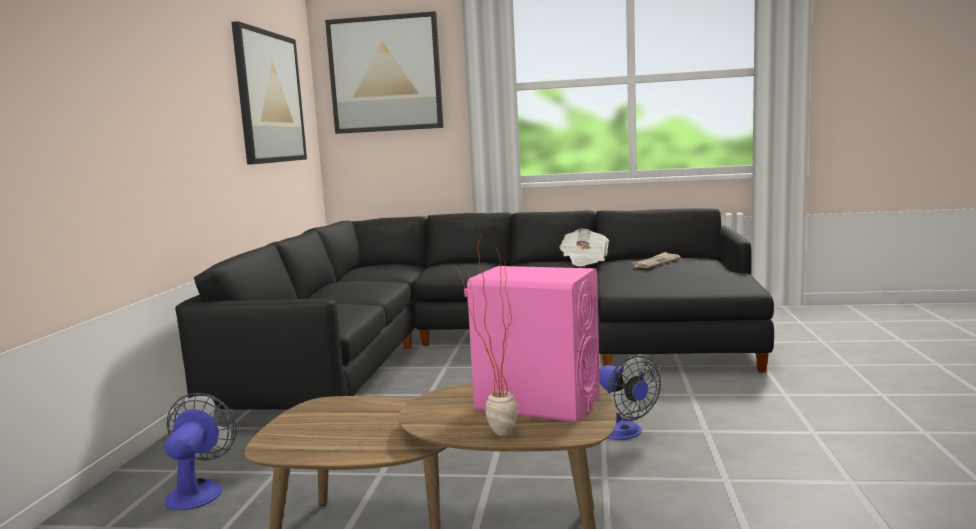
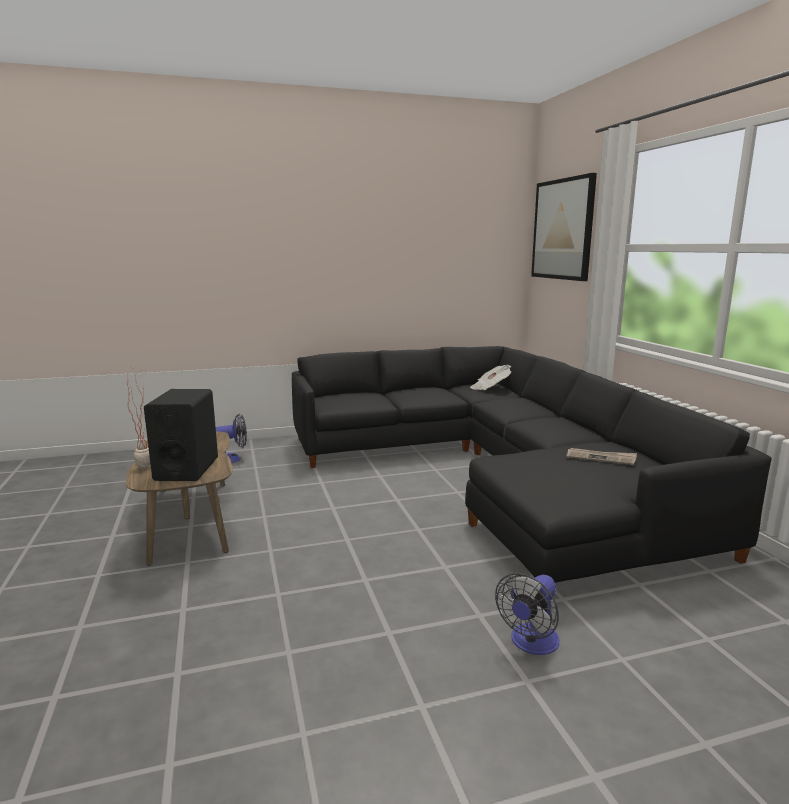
camera: 65 degrees right, 5 degrees up
picture [231,21,307,165] -> none
pink speaker [464,266,600,423] -> black speaker [144,389,218,481]
newspaper [559,229,609,266] -> newspaper moved to [470,365,511,390]
fan [600,355,661,440] -> fan moved to [495,573,560,655]

